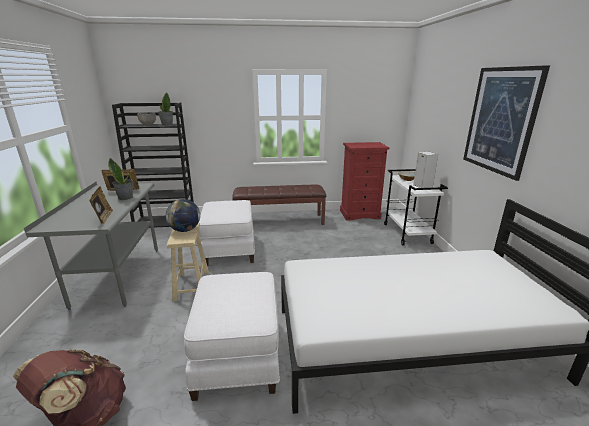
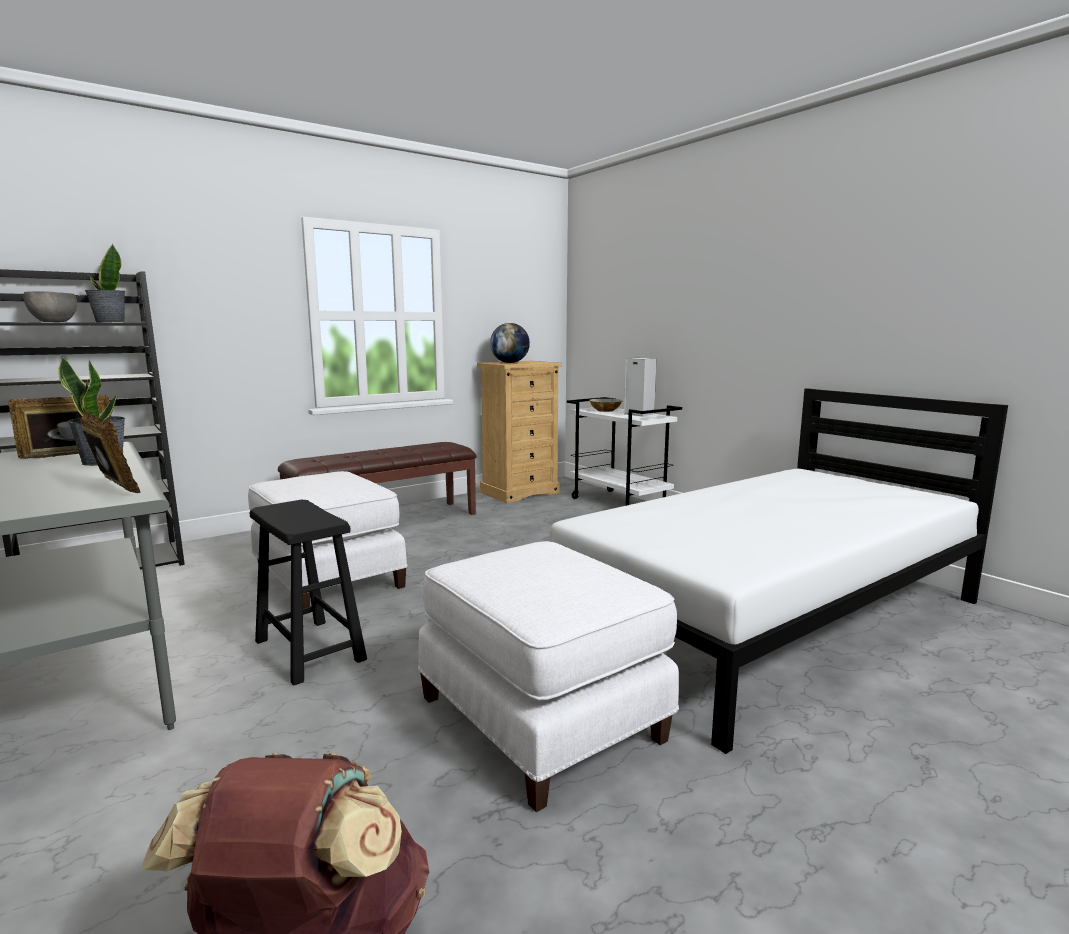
camera: 30 degrees left, 10 degrees down
globe [166,199,200,232] -> globe moved to [490,323,530,363]
beige stool [167,223,209,301] -> black stool [249,500,367,685]
red dresser [340,142,389,221] -> beige dresser [477,361,562,503]
picture [463,65,550,181] -> none

